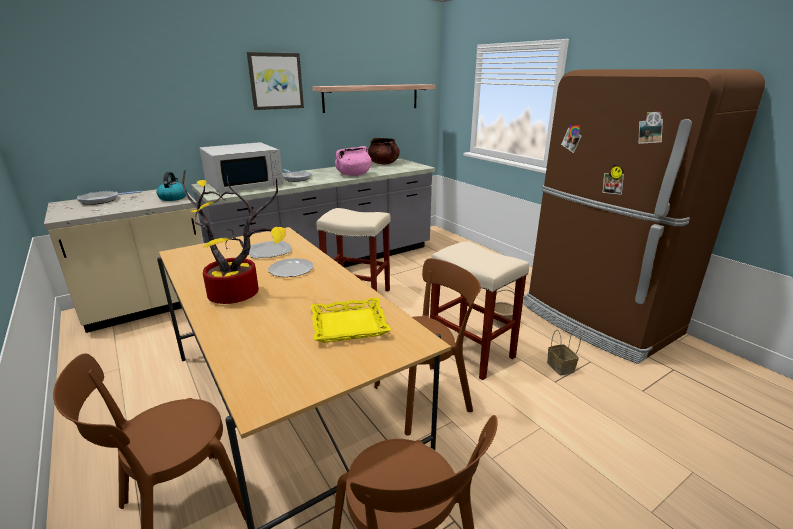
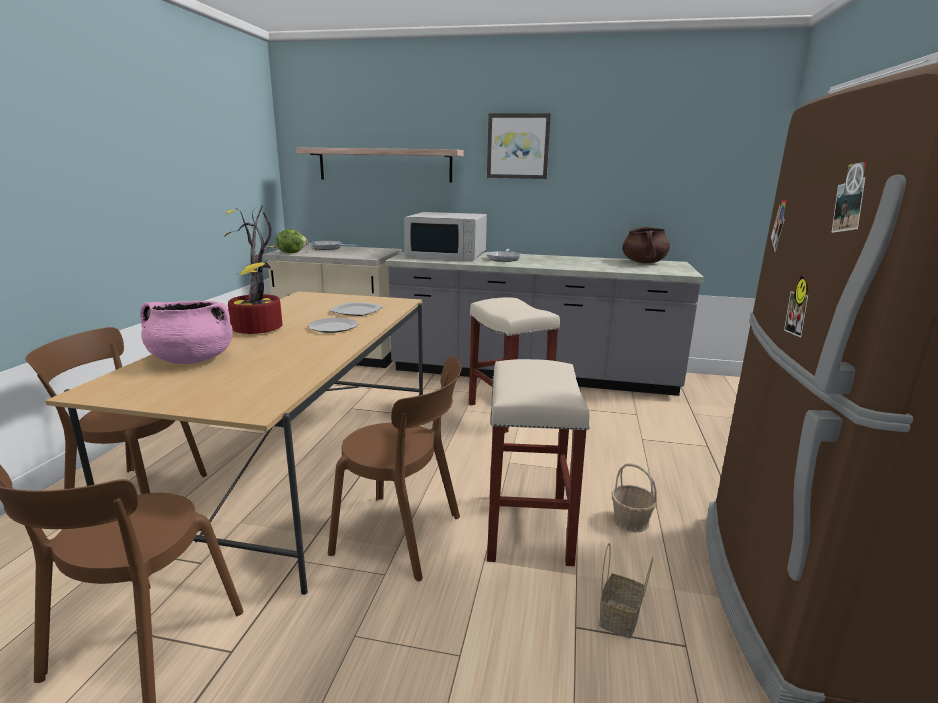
camera: 45 degrees right, 5 degrees down
kettle [156,172,187,201] -> none
yellow tray [311,297,391,343] -> none
shelf [312,84,436,113] -> shelf moved to [296,148,464,182]
pink cooking pot [335,146,372,176] -> pink cooking pot moved to [140,301,233,364]
none -> lettuce [276,229,307,253]

